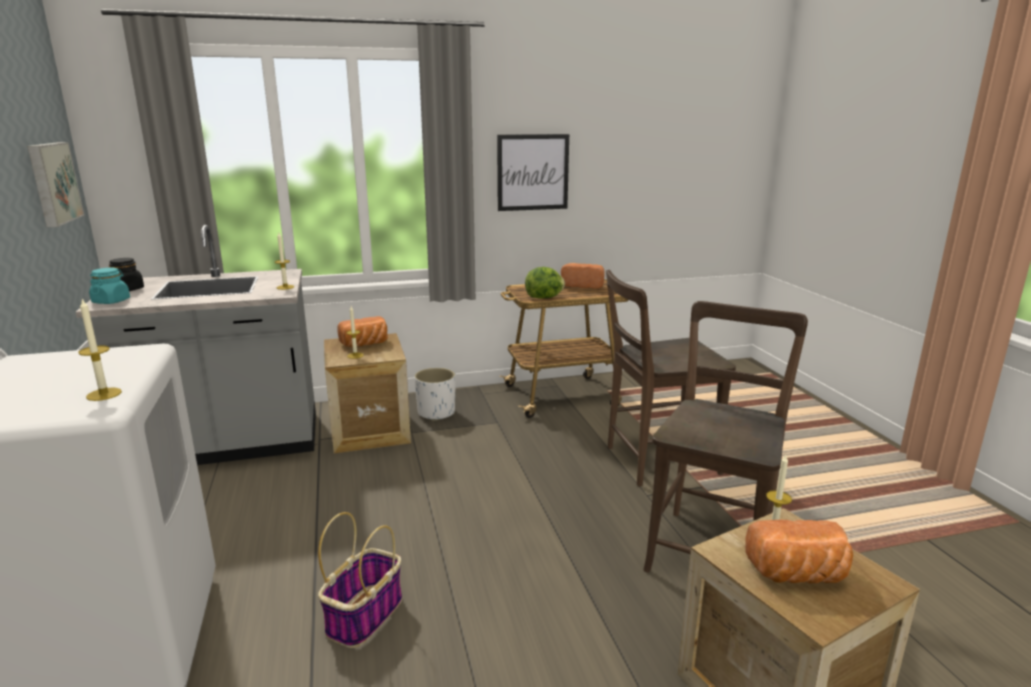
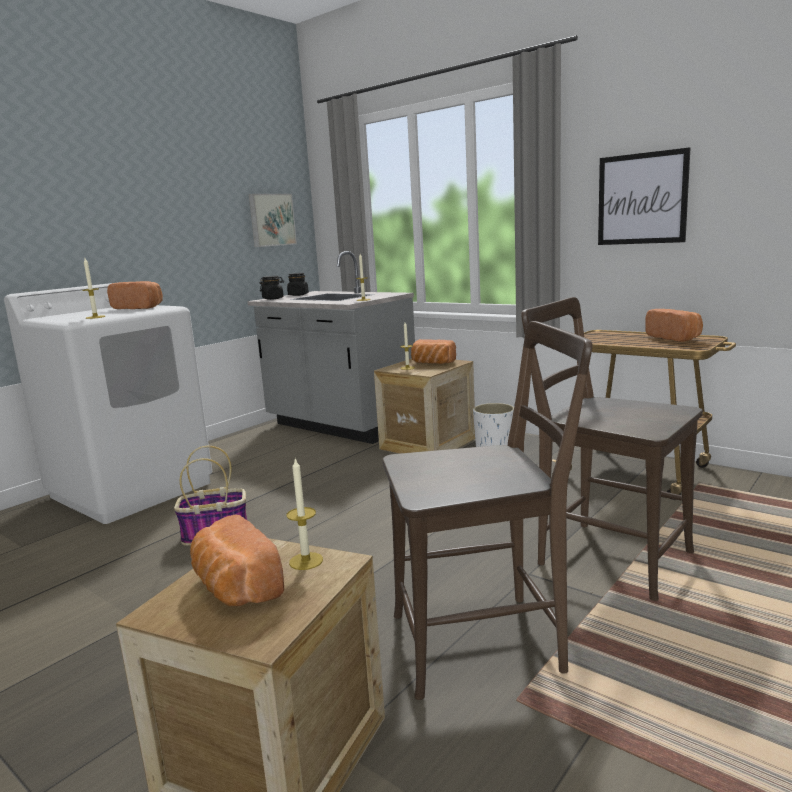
camera: 55 degrees right, 5 degrees down
turquoise jar [89,268,130,304] -> black jar [259,276,284,300]
lettuce [525,267,565,298] -> none
none -> bread [107,281,163,309]

